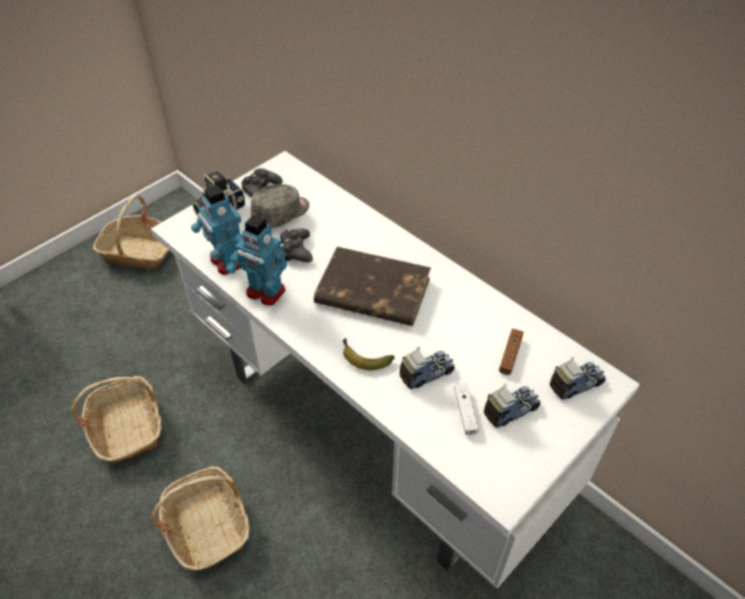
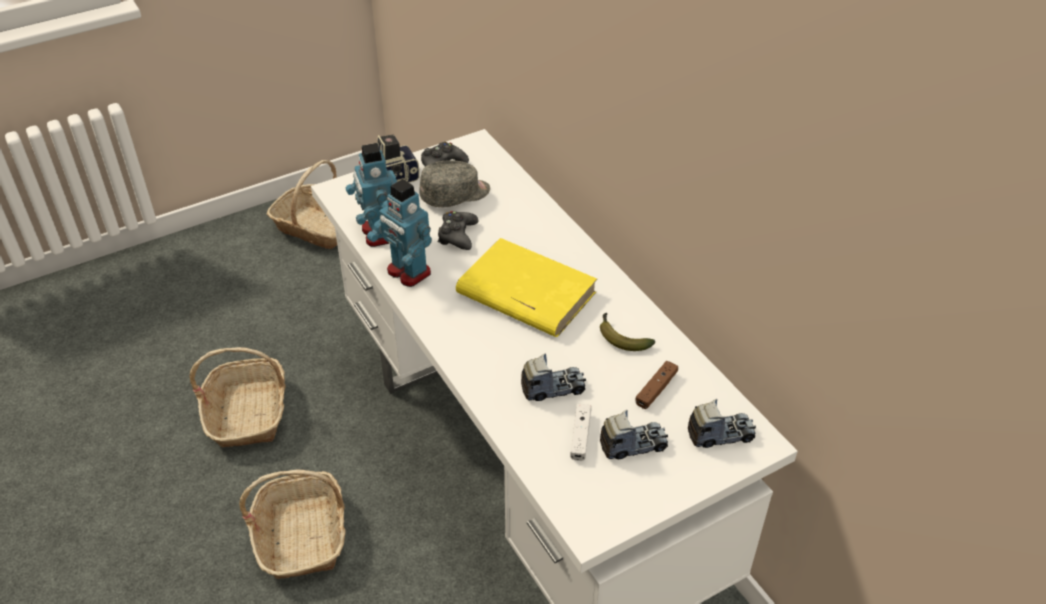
camera: 15 degrees right, 5 degrees down
brown book [314,247,431,326] -> yellow book [456,238,597,337]
banana [343,338,395,370] -> banana moved to [600,313,655,351]

